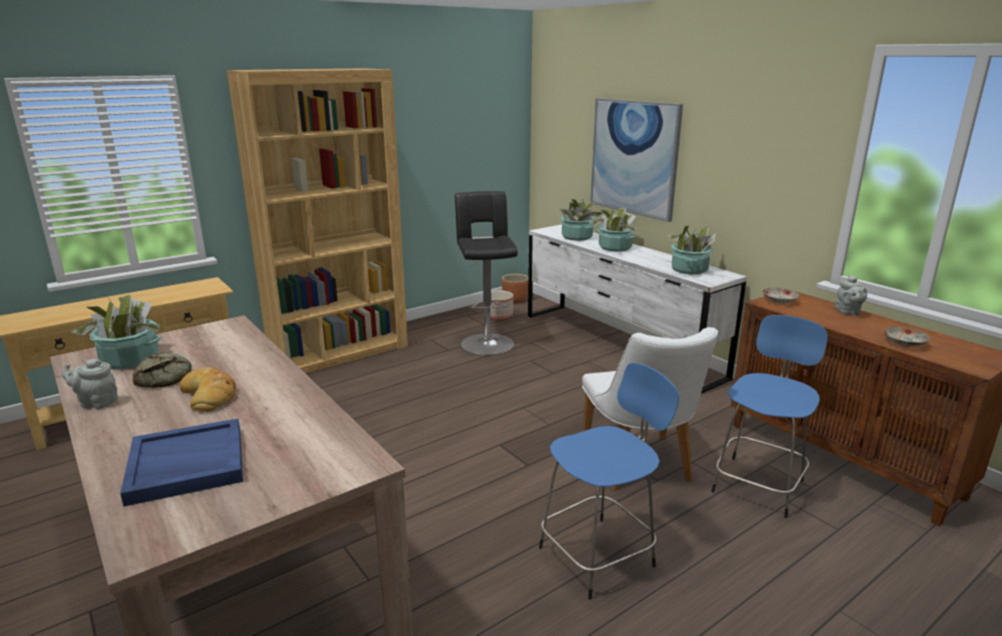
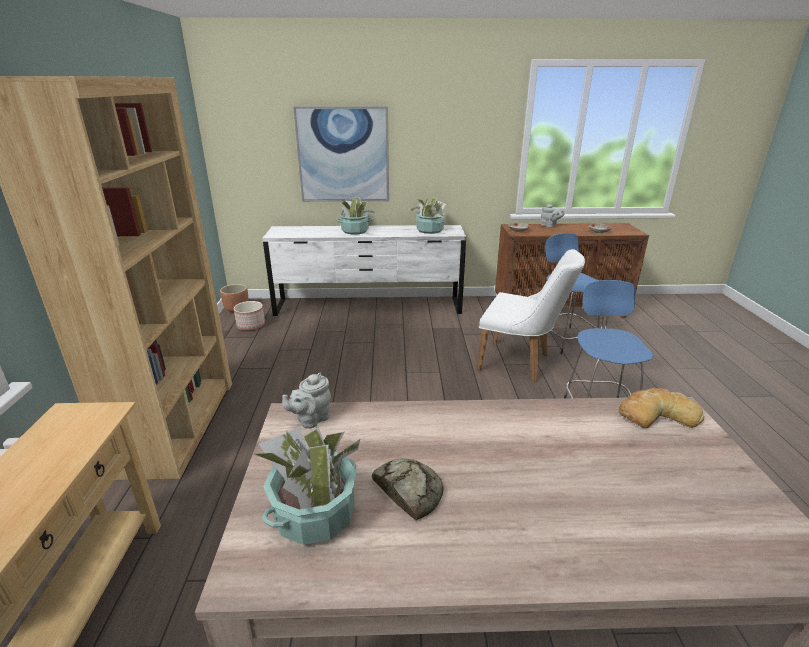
camera: 55 degrees left, 5 degrees up
grey teapot [61,359,118,409] -> grey teapot moved to [282,372,331,428]
blue tray [120,418,243,506] -> none
bread [180,367,236,412] -> bread moved to [619,388,704,428]
black stool [455,191,518,355] -> none
potted plant [560,199,603,241] -> none

